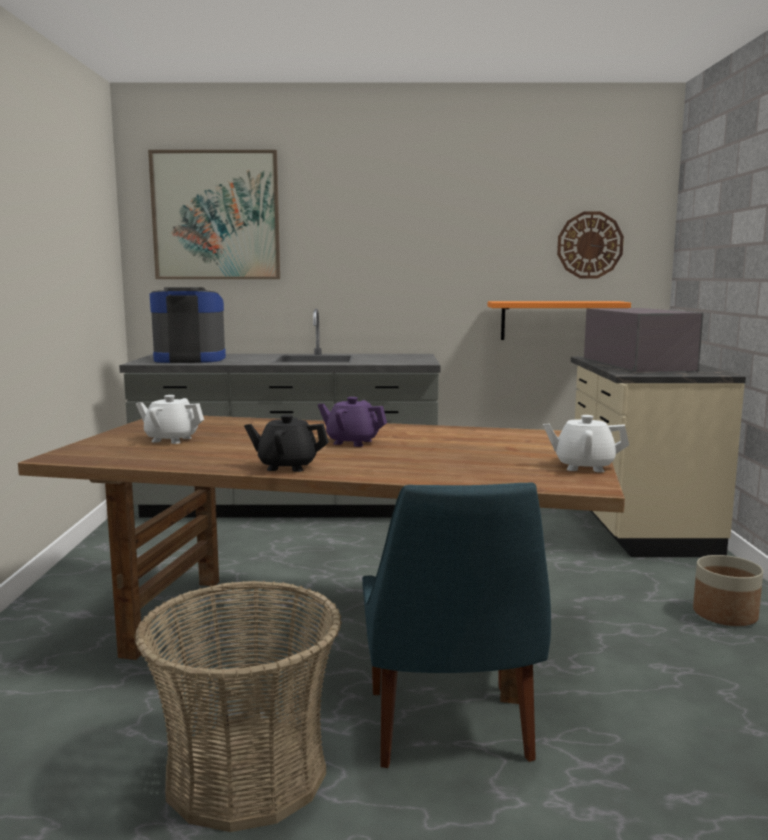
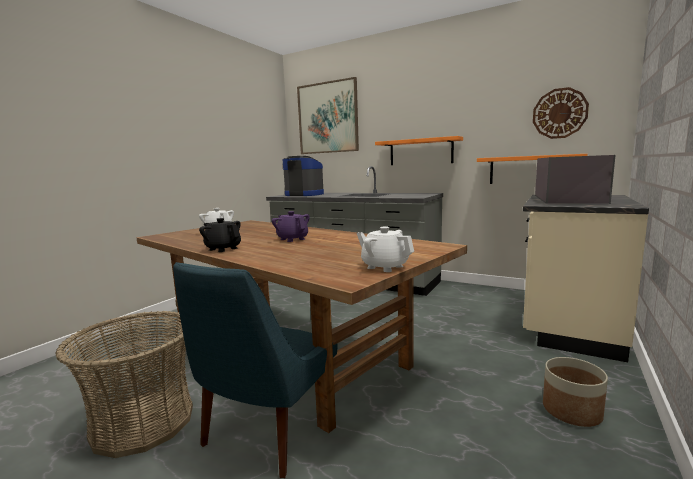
camera: 30 degrees right, 0 degrees up
none -> orange shelf [375,136,463,165]

